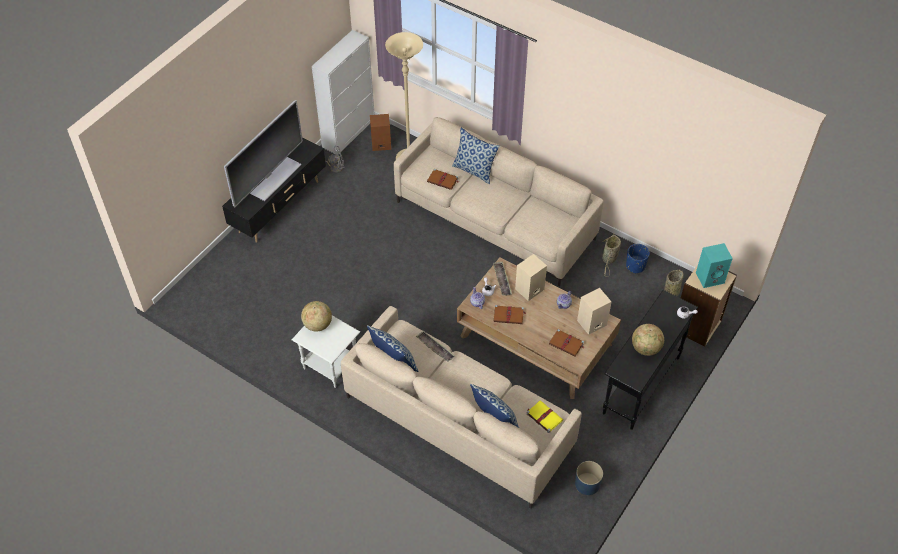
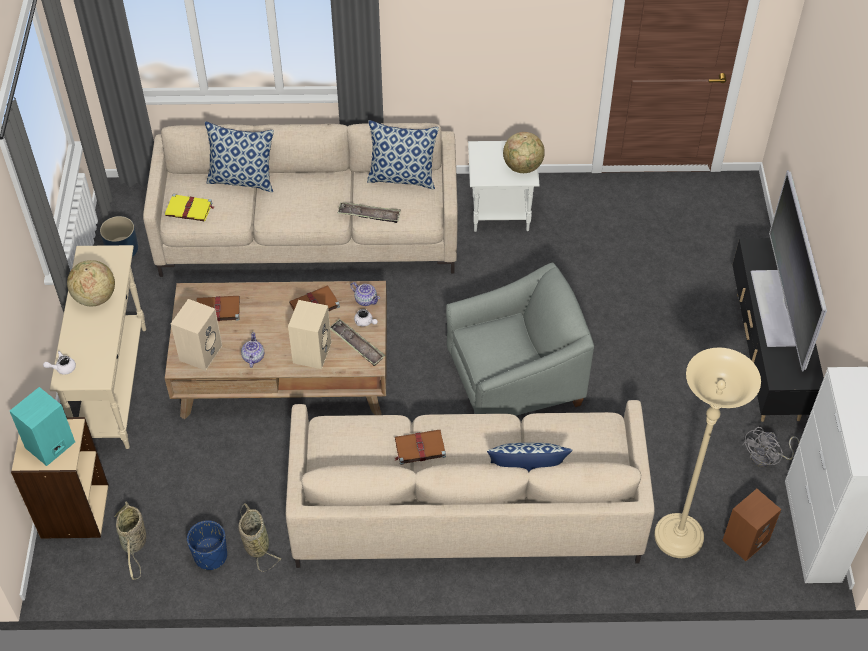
camera: 145 degrees right, 0 degrees up
brown book [427,169,459,190] -> brown book moved to [395,430,446,465]
black console table [603,290,698,430] -> beige console table [50,245,146,449]
none -> grey armchair [446,262,594,416]

